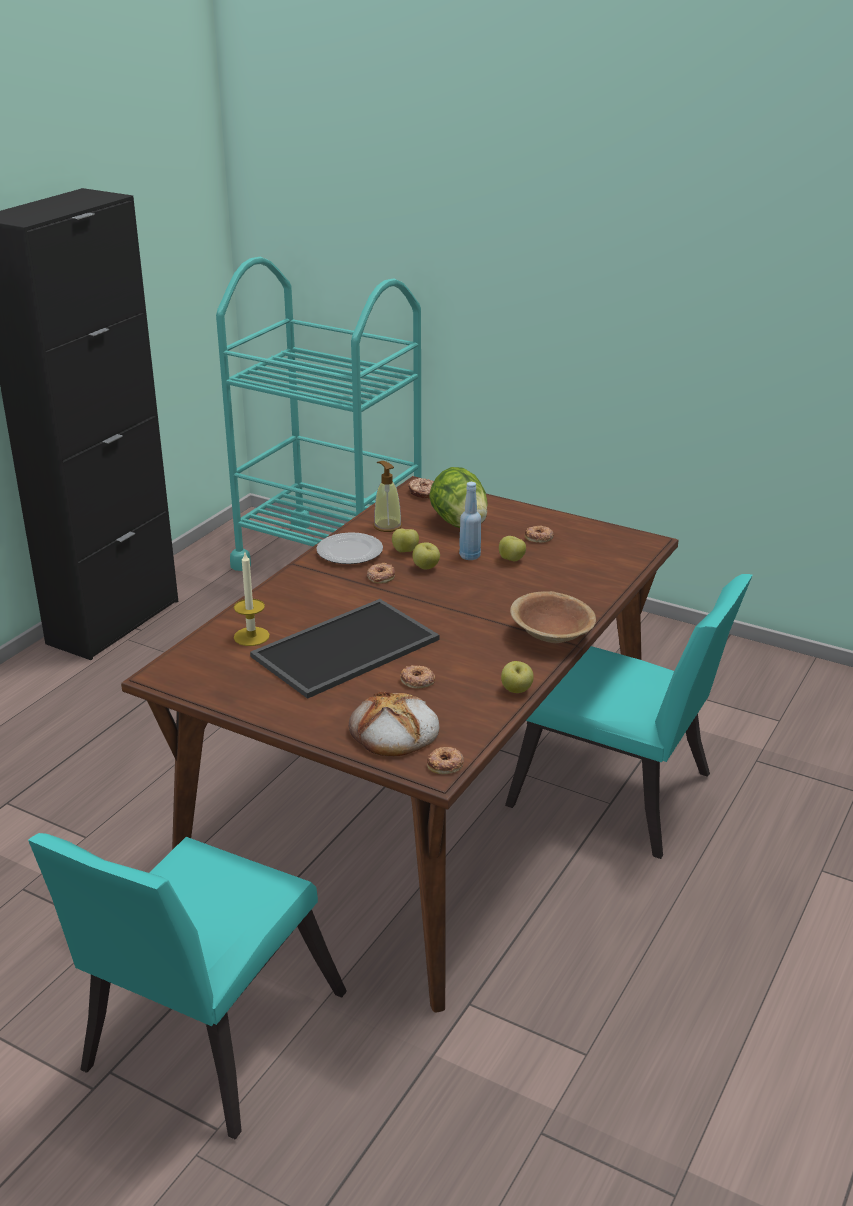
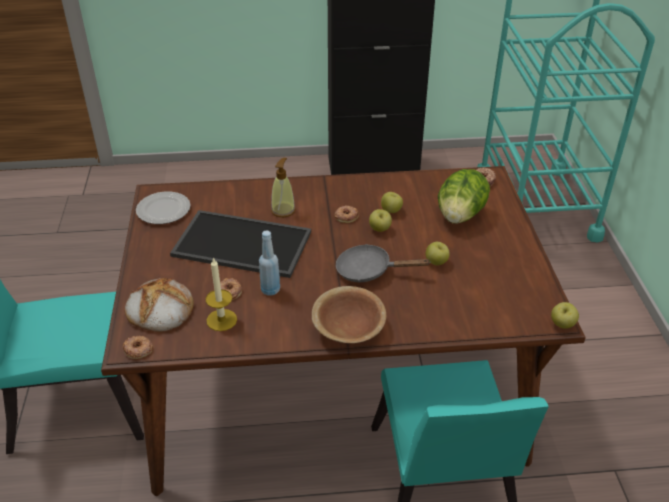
camera: 55 degrees right, 10 degrees up
candle [234,553,270,646] -> candle moved to [205,258,237,331]
plate [316,532,383,564] -> plate moved to [136,191,191,224]
soap dispenser [374,461,402,532] -> soap dispenser moved to [271,158,295,217]
blue bottle [459,482,481,560] -> blue bottle moved to [259,230,280,296]
apple [501,661,534,693] -> apple moved to [551,302,579,329]
donut [525,525,554,543] -> none
none -> grey frying pan [336,244,431,283]

